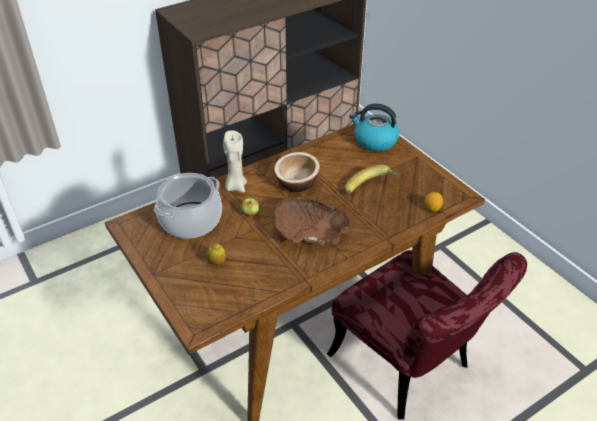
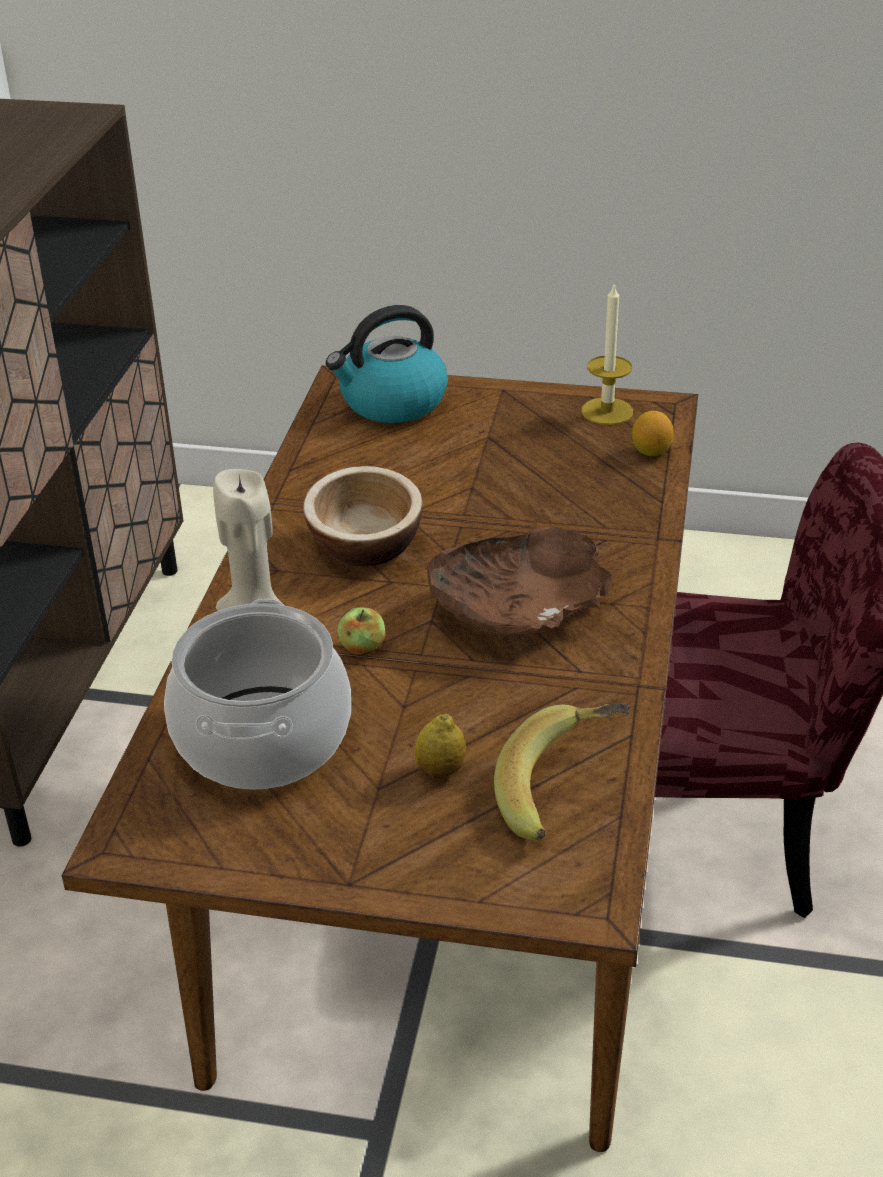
camera: 45 degrees left, 5 degrees down
banana [345,165,400,194] -> banana moved to [494,703,630,841]
none -> candle [581,282,633,425]

